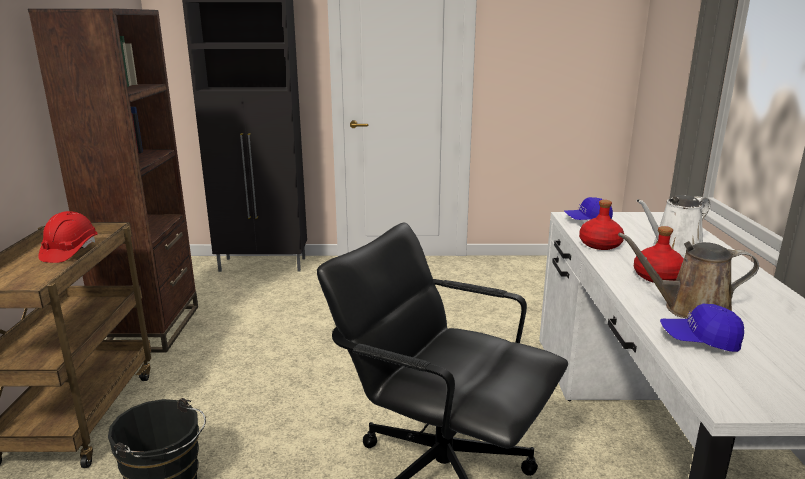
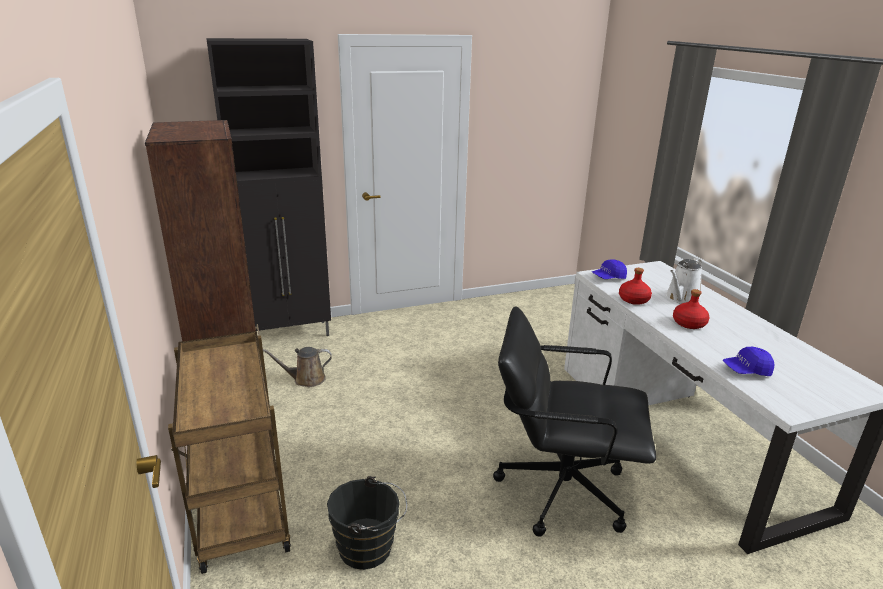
camera: 20 degrees left, 5 degrees up
red hard hat [38,211,98,263] -> none
brown watering can [618,232,759,319] -> brown watering can moved to [263,347,332,387]

